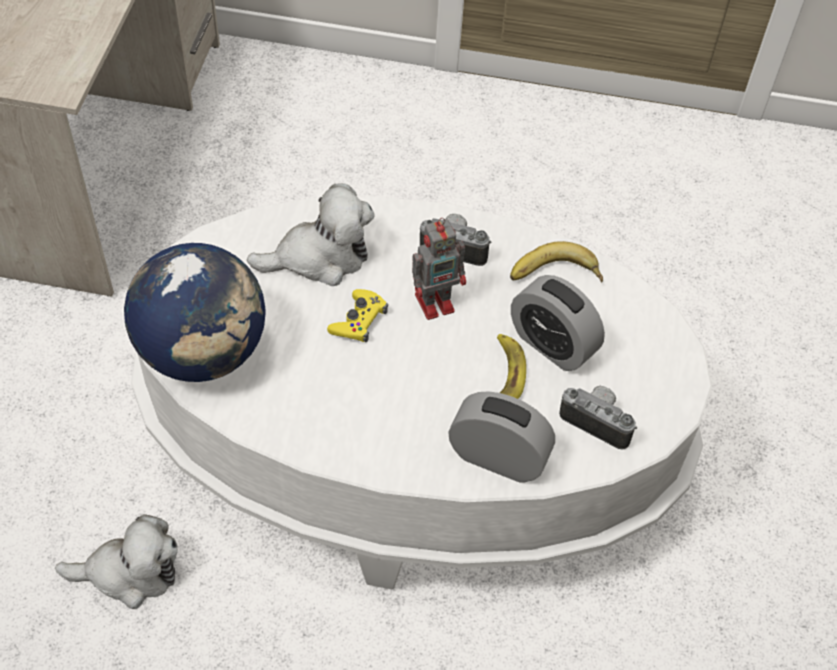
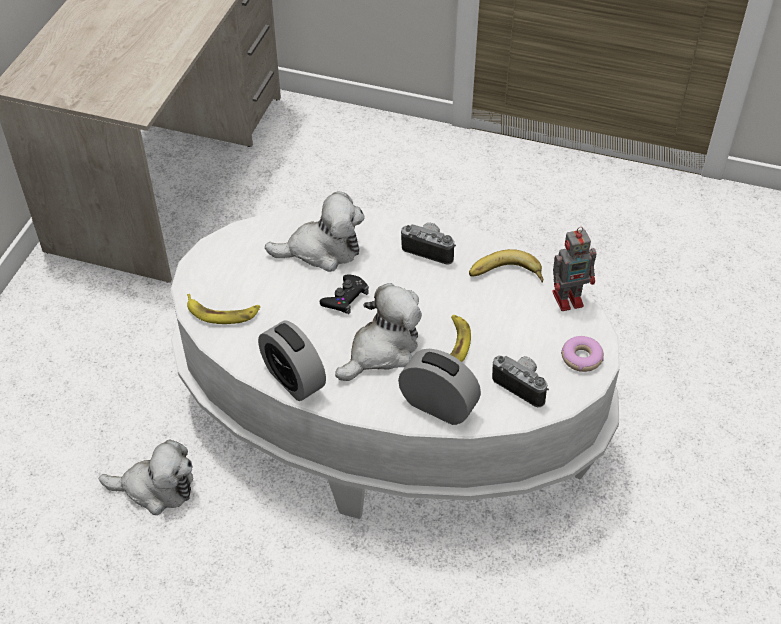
camera: 10 degrees right, 5 degrees down
globe [124,243,266,382] -> banana [187,294,260,324]
yellow game controller [327,289,388,342] -> black game controller [320,274,369,314]
toy robot [412,218,466,320] -> toy robot moved to [552,227,596,311]
alarm clock [511,275,605,371] -> alarm clock moved to [258,320,326,401]
none -> plush toy [335,283,422,381]
none -> donut [561,336,604,372]

